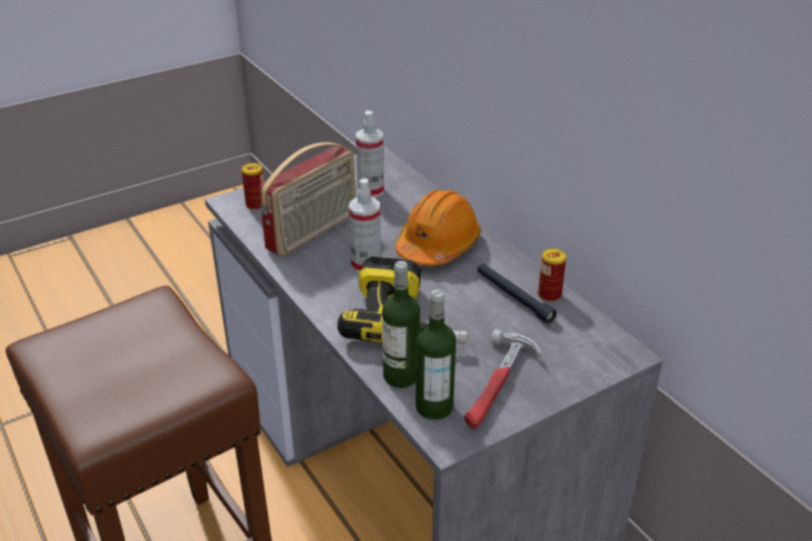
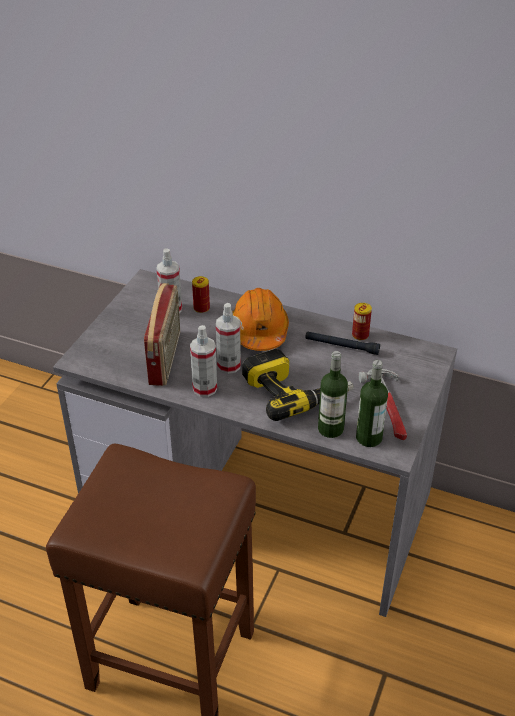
camera: 35 degrees left, 5 degrees up
can [242,163,264,210] -> can moved to [192,276,210,313]
none -> spray bottle [190,325,217,397]

